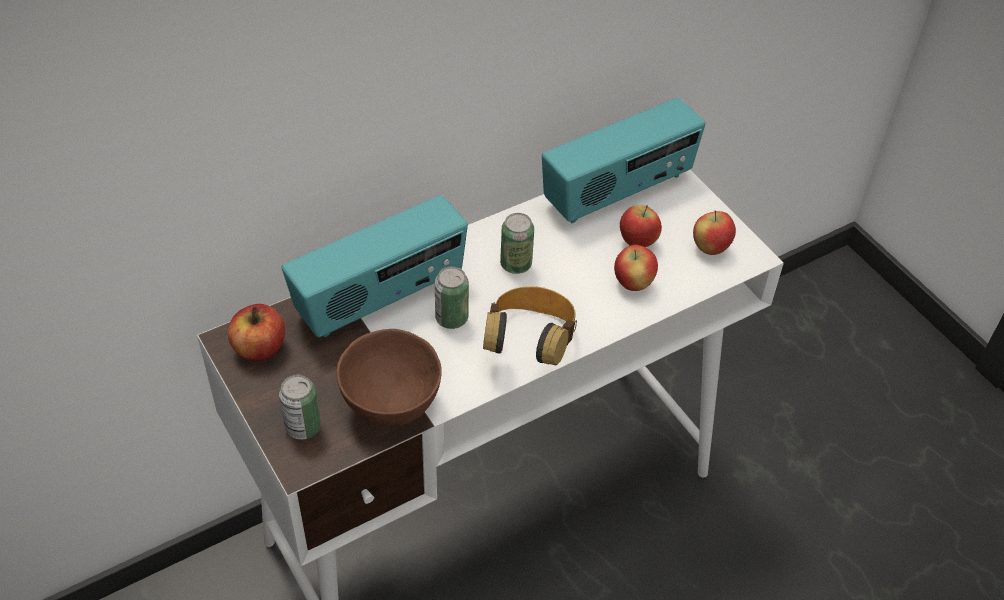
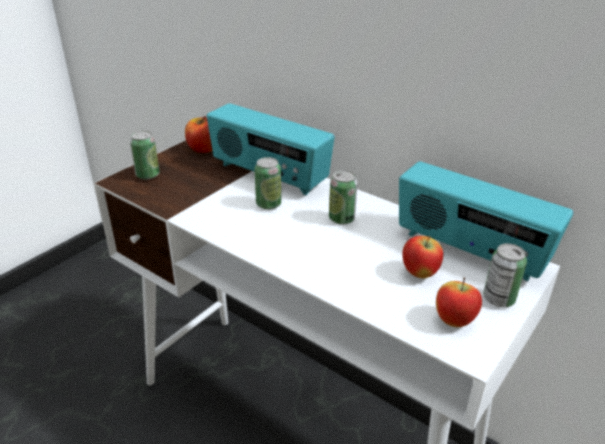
camera: 70 degrees right, 15 degrees down
brown bowl [337,329,442,426] -> none
headphones [483,286,577,365] -> none
apple [614,245,658,291] -> none
none -> can [483,243,527,307]

